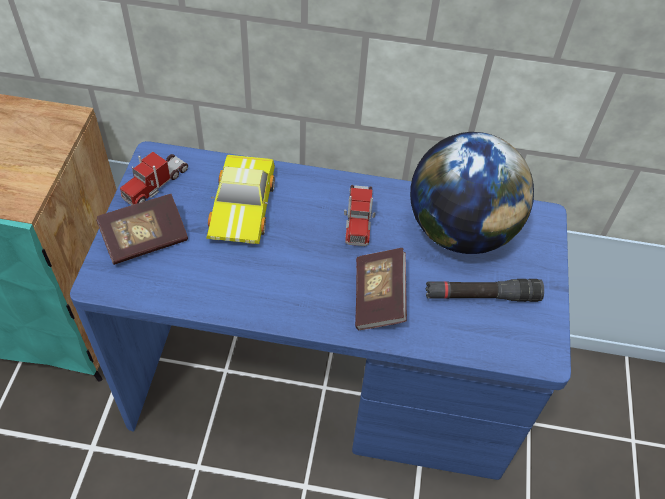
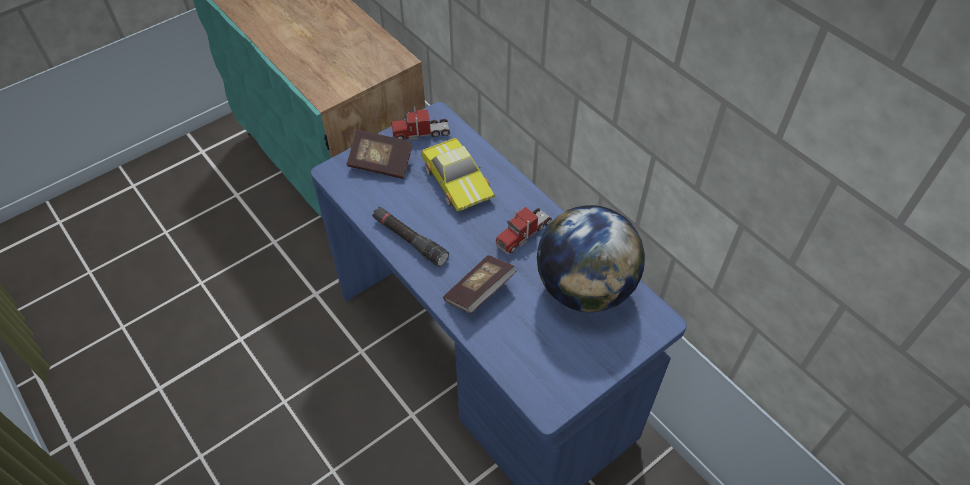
camera: 45 degrees right, 0 degrees up
toy car [206,155,275,244] -> toy car turned 75 degrees counterclockwise [421,138,495,212]
black flashlight [426,279,544,302] -> black flashlight moved to [372,207,449,267]

